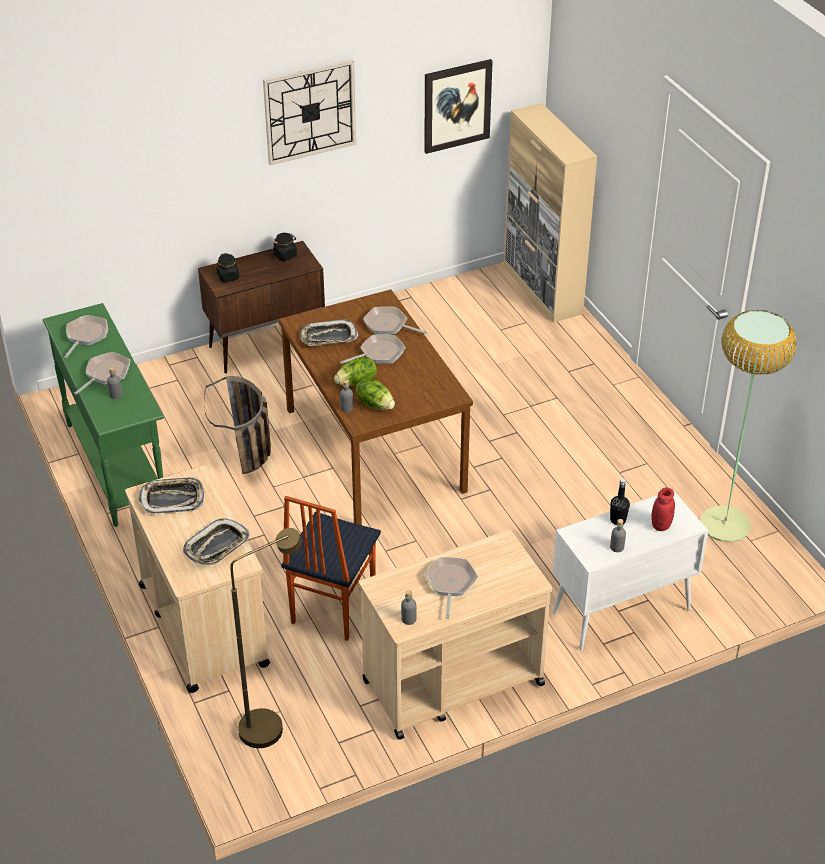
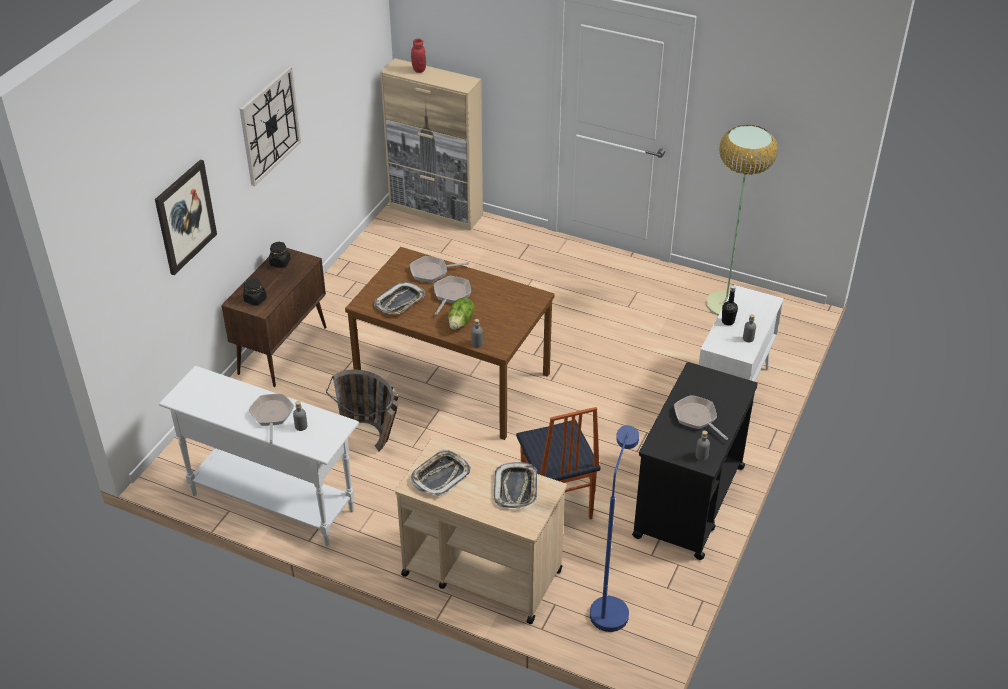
camera: 40 degrees left, 0 degrees up
green console table [43,303,164,527] -> white console table [159,366,359,546]
frying pan [64,315,108,358] -> none
brown floor lamp [230,528,302,748] -> blue floor lamp [590,425,639,632]
lettuce [355,378,395,410] -> none
beige cart [359,530,552,740] -> black cart [632,362,758,560]
picture [424,59,493,154] -> picture moved to [155,159,217,275]
red jar [651,487,675,531] -> red jar moved to [411,39,426,73]

